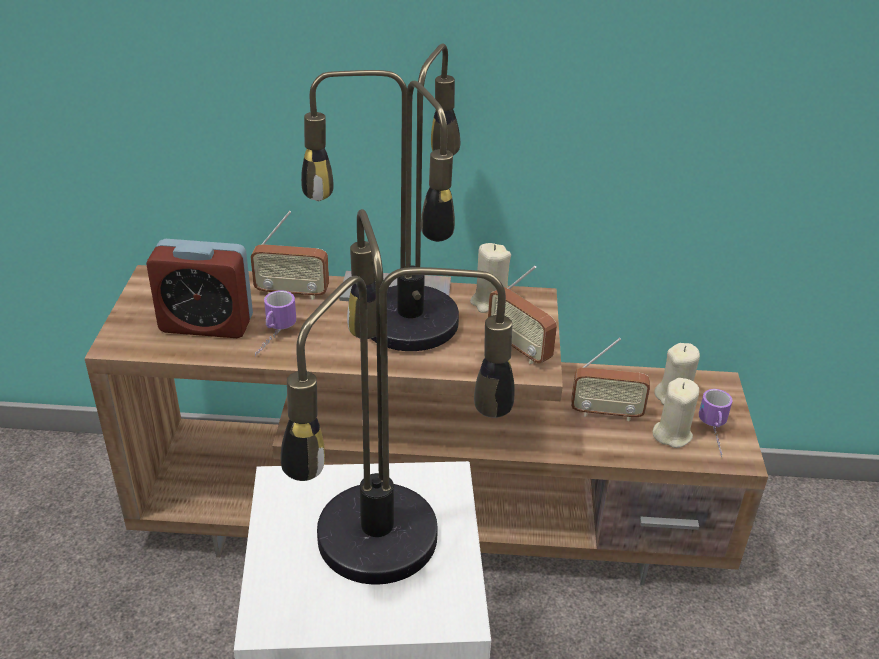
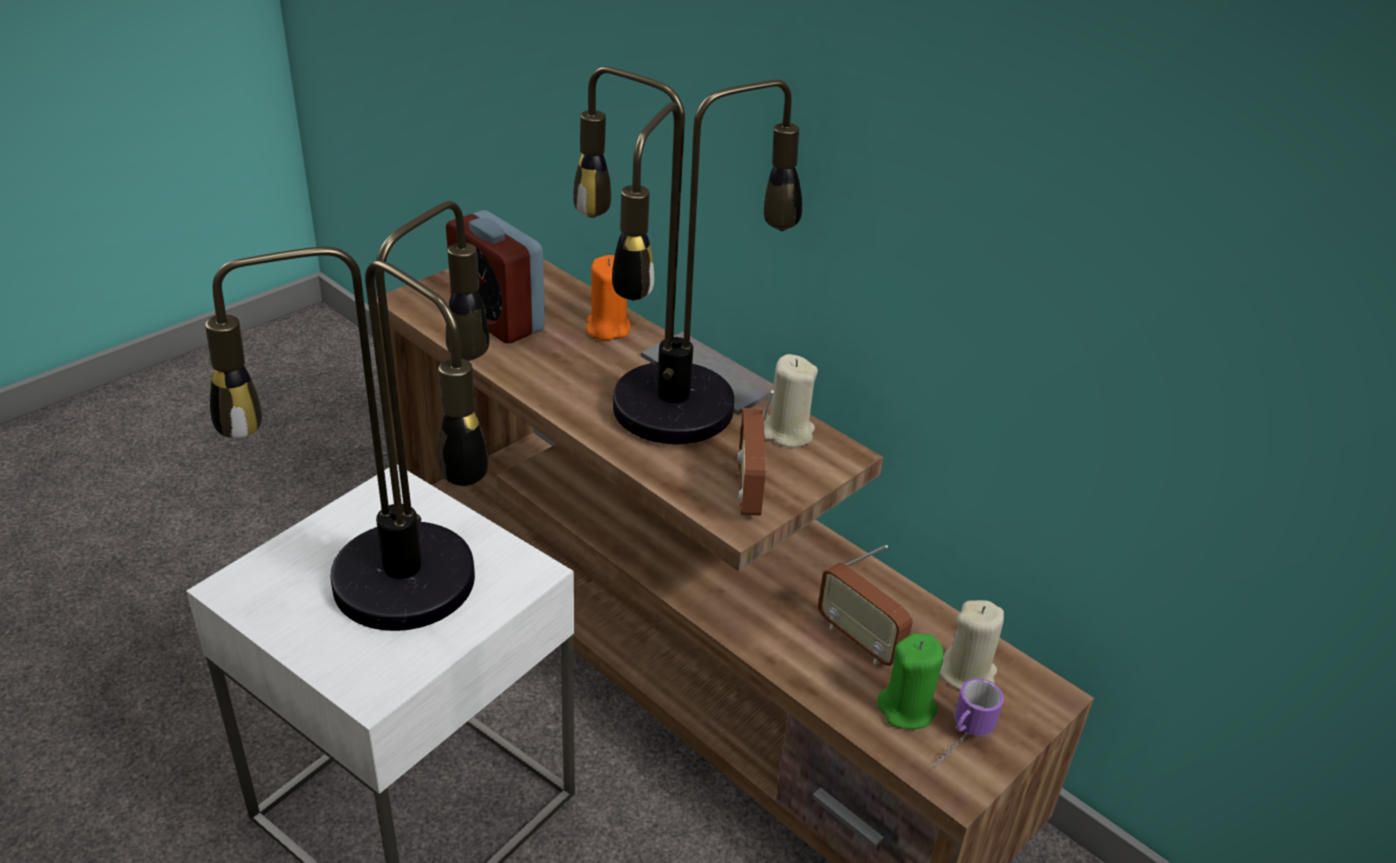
camera: 40 degrees right, 0 degrees up
radio [251,211,329,300] -> orange candle [586,255,630,340]
mug [255,290,296,357] -> none
beige candle [653,378,699,448] -> green candle [877,633,943,729]

